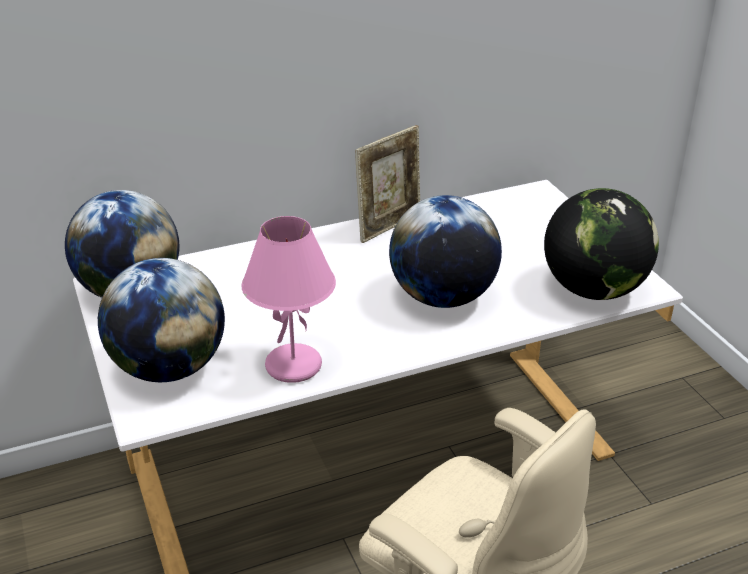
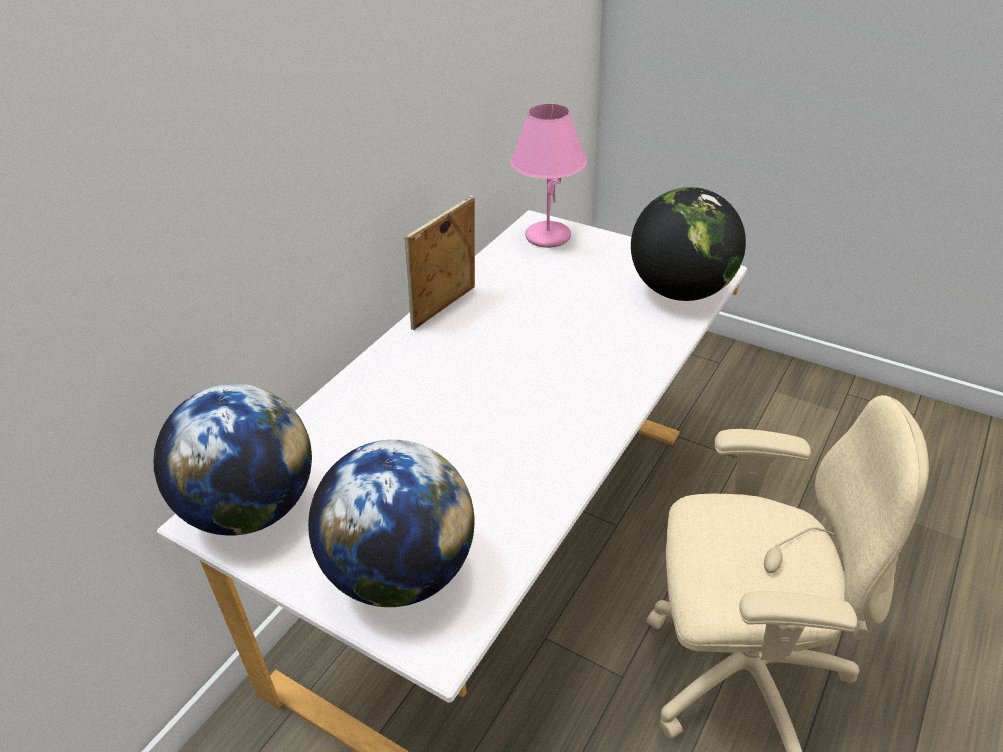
camera: 35 degrees left, 5 degrees up
pink table lamp [241,216,336,383] -> pink table lamp moved to [510,104,587,248]
picture frame [355,125,420,243] -> picture frame turned 150 degrees counterclockwise [404,196,475,330]
globe [389,195,502,308] -> none

